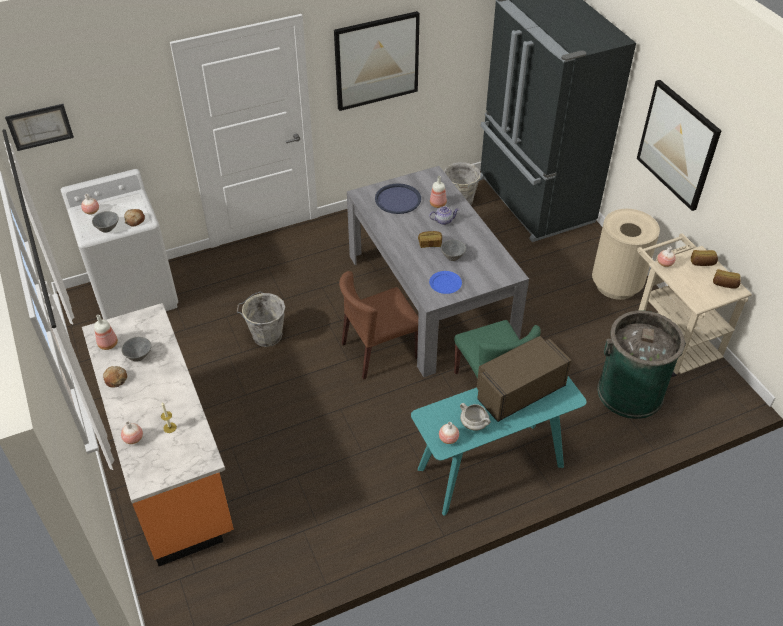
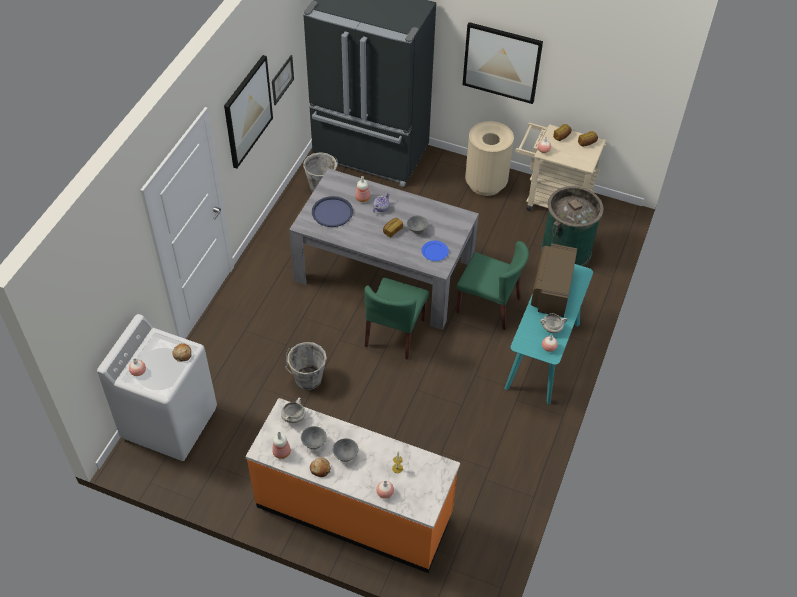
camera: 45 degrees left, 5 degrees up
picture [5,104,74,151] -> picture moved to [272,55,294,105]
grey bowl [92,211,119,232] -> grey bowl moved to [333,438,359,462]
brown chair [339,271,418,380] -> green chair [365,278,429,360]
none -> white cooking pot [281,397,306,423]

